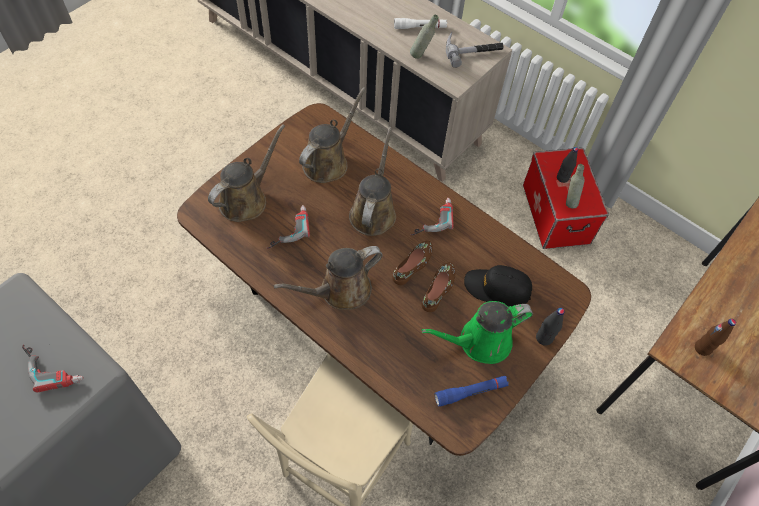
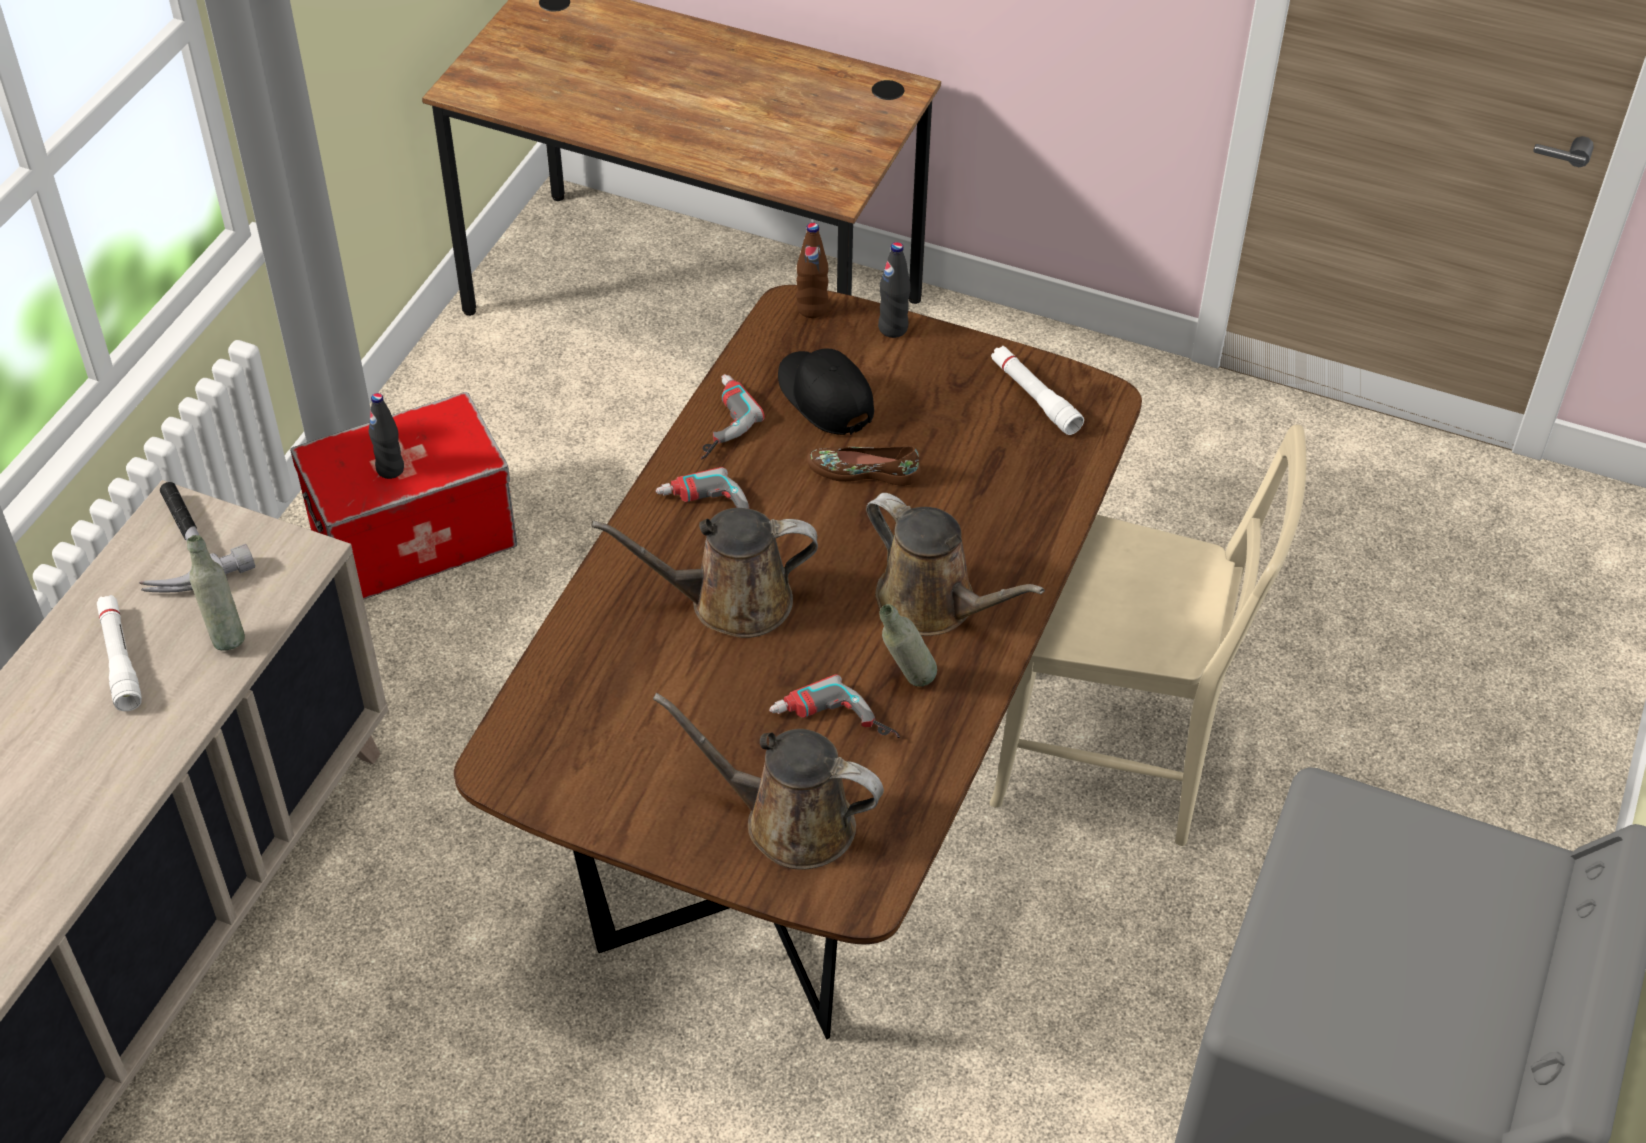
camera: 105 degrees left, 10 degrees down
power drill [22,344,84,392] -> power drill moved to [701,374,765,460]
brown watering can [299,87,366,183] -> none
brown shoe [392,241,433,285] -> none
green watering can [421,301,533,364] -> none
blue flashlight [435,376,509,406] -> white flashlight [991,346,1084,435]
black cap [464,265,532,307] -> black cap turned 150 degrees clockwise [778,348,874,435]
grey bottle [566,164,585,208] -> grey bottle moved to [879,604,937,686]
brown bottle [695,319,736,356] -> brown bottle moved to [796,223,829,318]

